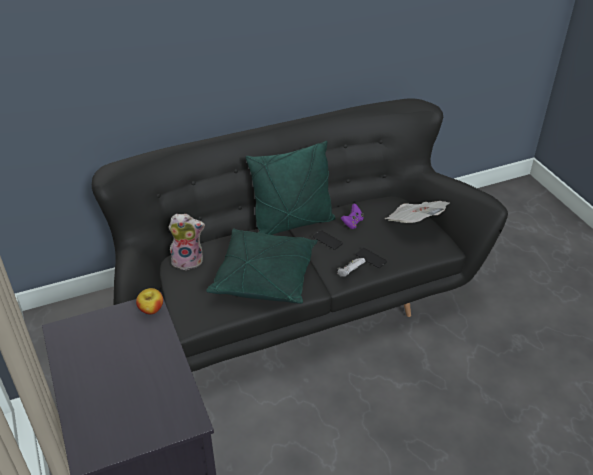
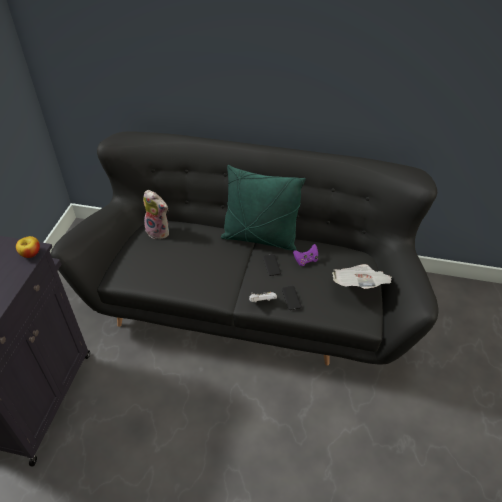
camera: 35 degrees right, 5 degrees up
green pillow [206,228,318,304] -> none

